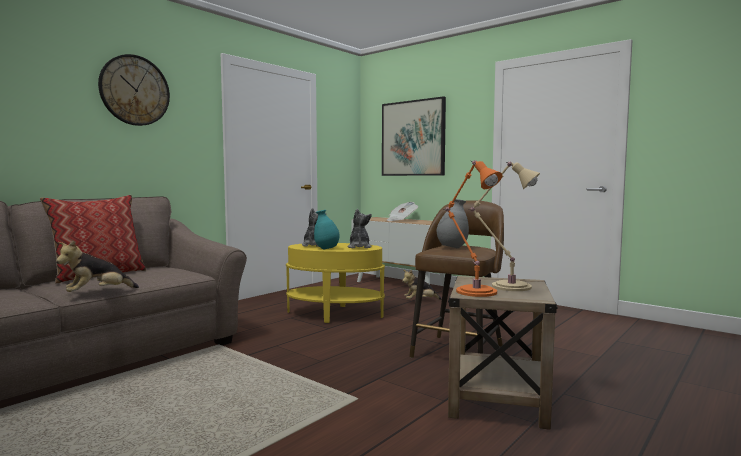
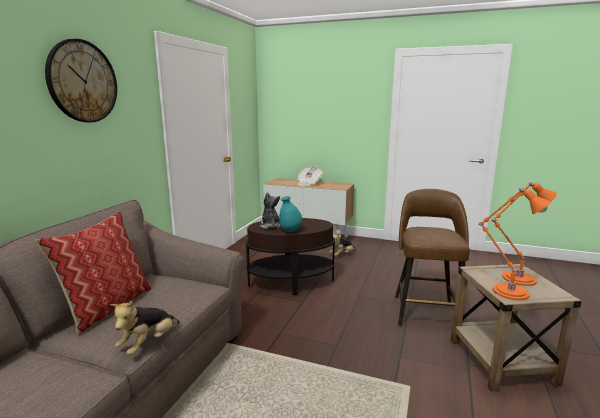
camera: 20 degrees left, 10 degrees up
yellow side table [286,243,385,323] -> brown side table [245,218,335,295]
plush toy [347,209,372,248] -> none
picture [382,96,446,176] -> none
grey vase [436,199,469,248] -> none
beige table lamp [469,162,540,291] -> orange table lamp [492,182,557,286]

